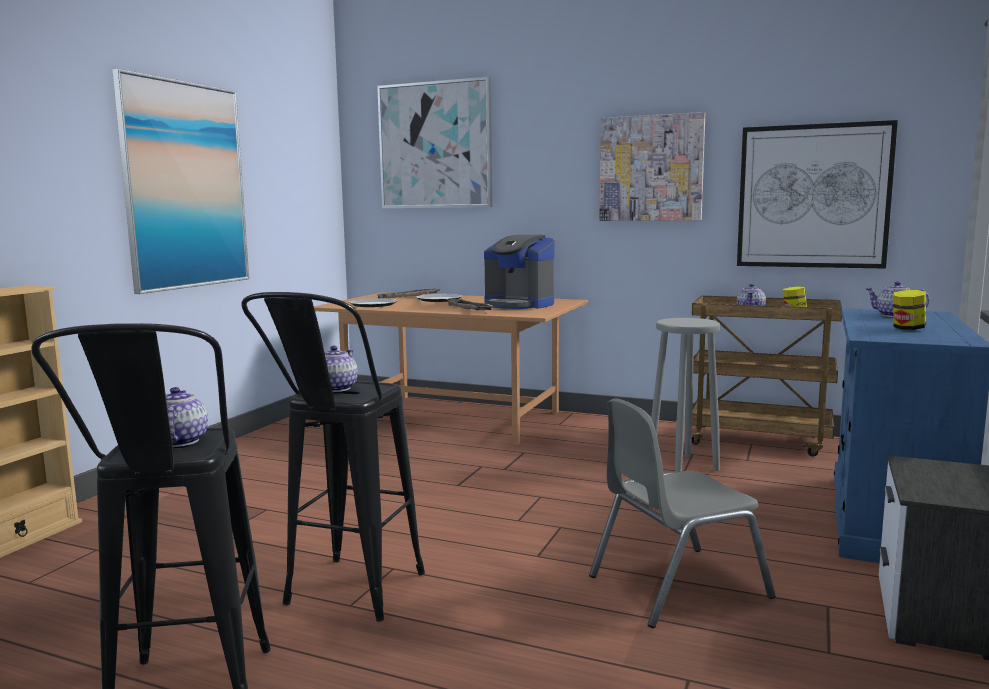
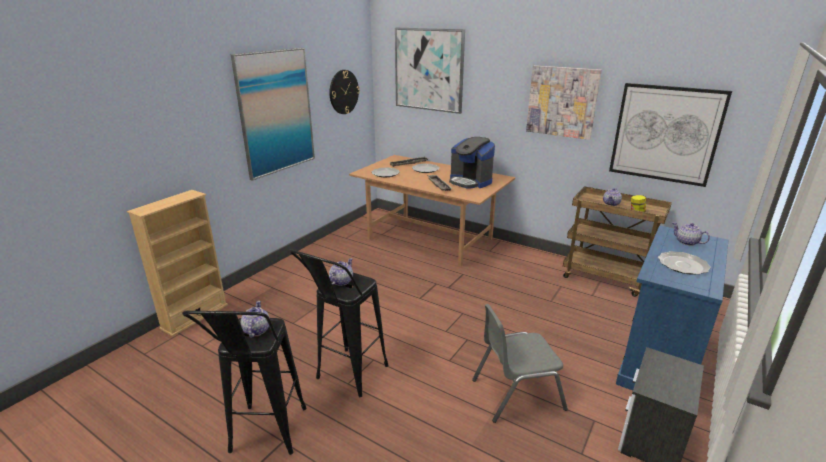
camera: 10 degrees right, 15 degrees up
grey stool [651,318,720,473] -> none
jar [893,290,926,330] -> plate [658,251,711,275]
none -> wall clock [329,70,360,114]

